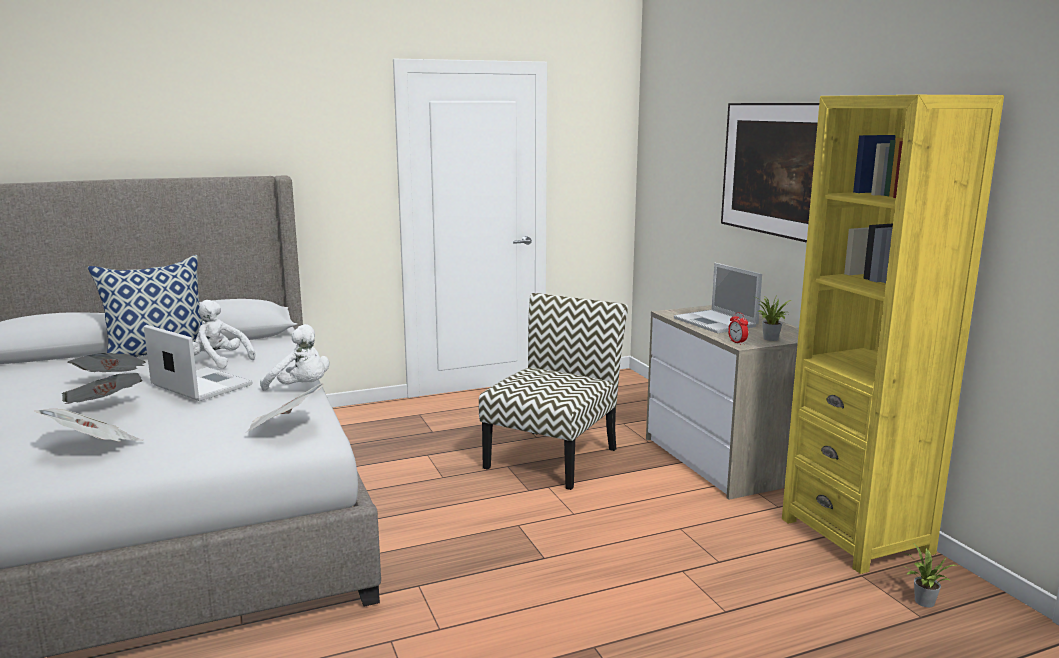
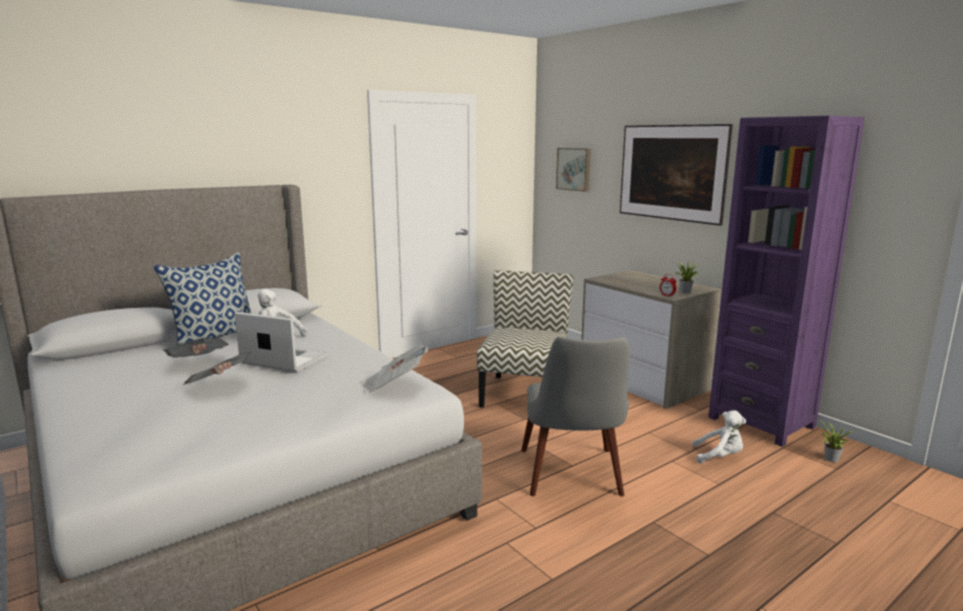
camera: 15 degrees left, 0 degrees up
newspaper [34,409,143,442] -> none
white plush toy [260,324,329,391] -> white plush toy moved to [692,410,746,463]
laptop [674,263,762,333] -> none
yellow bookcase [782,95,1004,574] -> purple bookcase [708,116,865,447]
none -> grey chair [521,337,630,496]
none -> picture [556,148,591,192]

